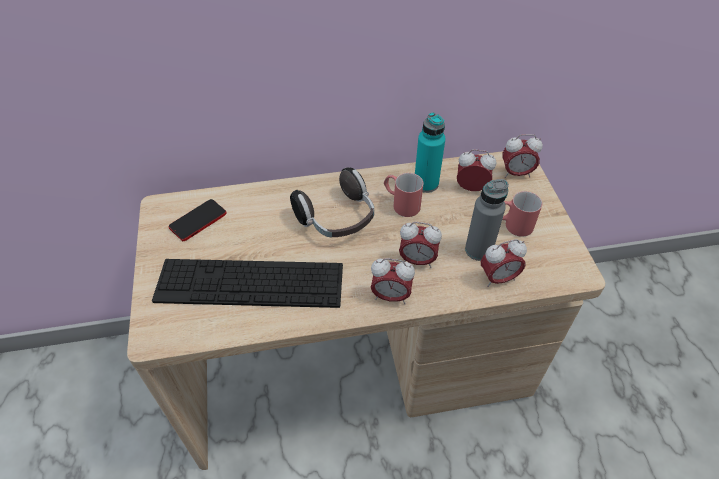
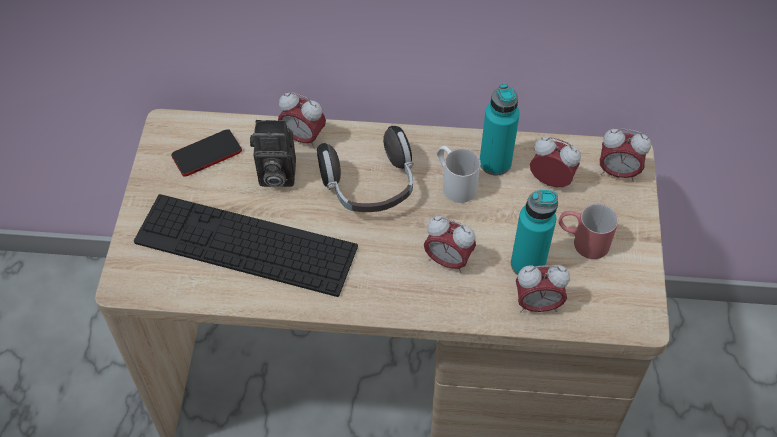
camera: 15 degrees right, 5 degrees up
alarm clock [371,258,415,304] -> alarm clock moved to [278,92,326,149]
red mug [384,173,423,217] -> white mug [436,146,480,203]
grey bottle [465,179,509,261] -> turquoise bottle [511,190,558,275]
none -> camera [250,120,296,187]

